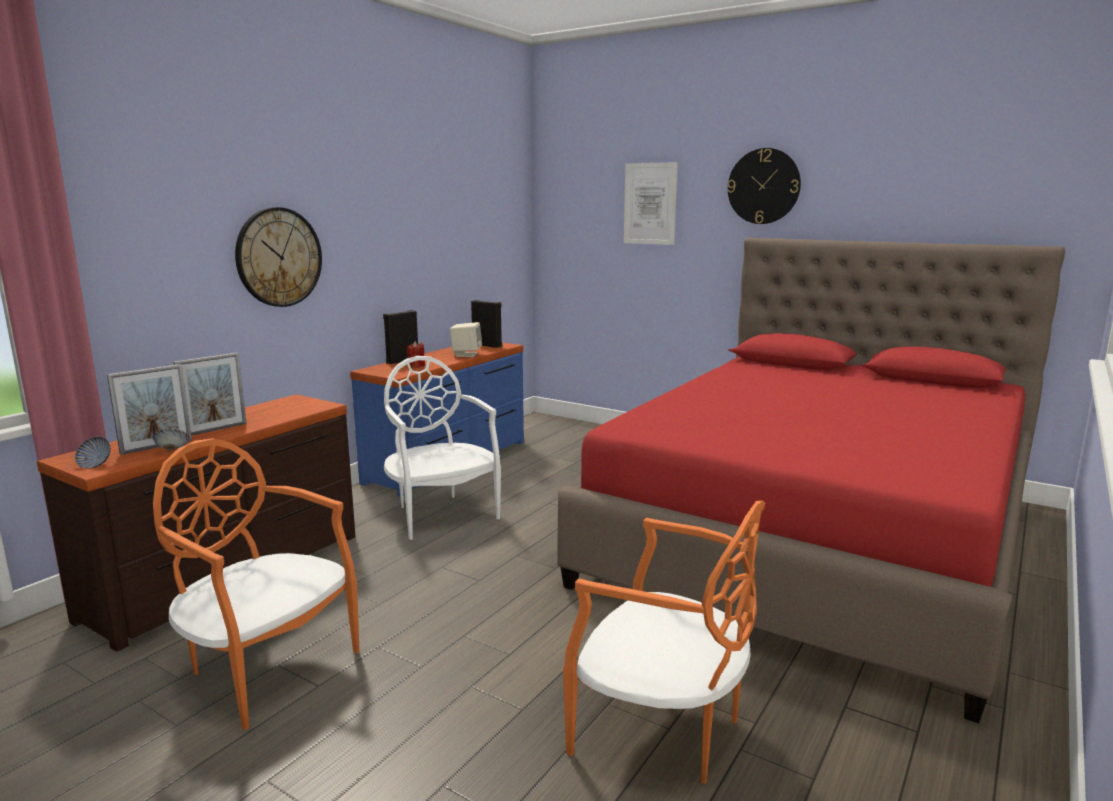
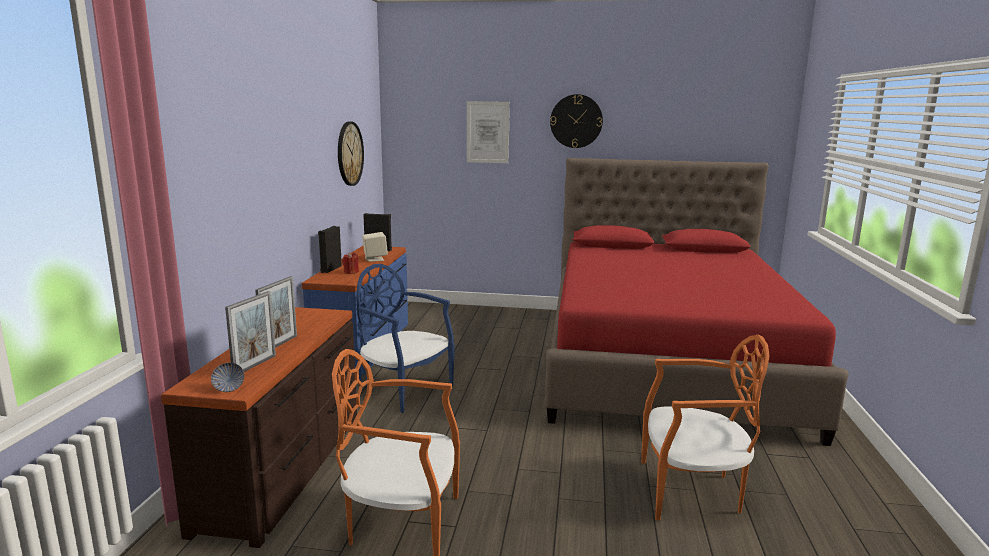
camera: 25 degrees left, 0 degrees up
bowl [153,429,190,451] -> none
wall clock [235,207,322,307] -> wall clock moved to [338,122,364,186]
white chair [384,356,501,540] -> blue chair [356,264,455,413]

